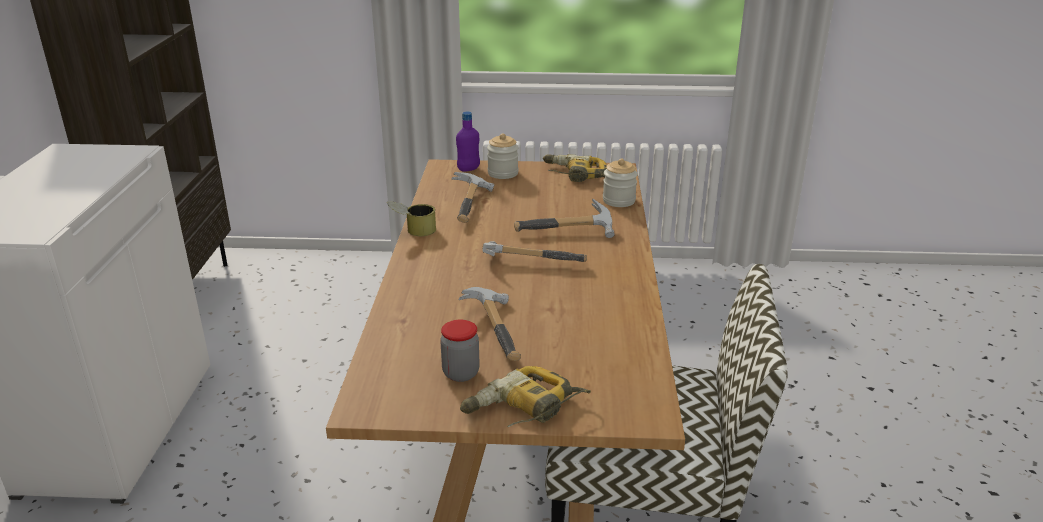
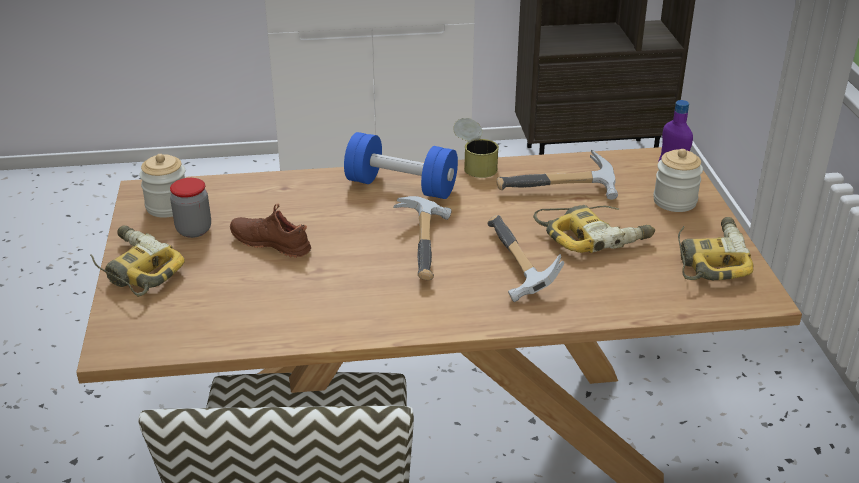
camera: 80 degrees right, 5 degrees up
hammer [459,287,521,361] -> brown shoe [230,203,311,258]
jar [603,159,638,207] -> jar moved to [139,154,186,218]
none -> blue dumbbell [344,132,458,199]
none -> power drill [533,205,655,253]

